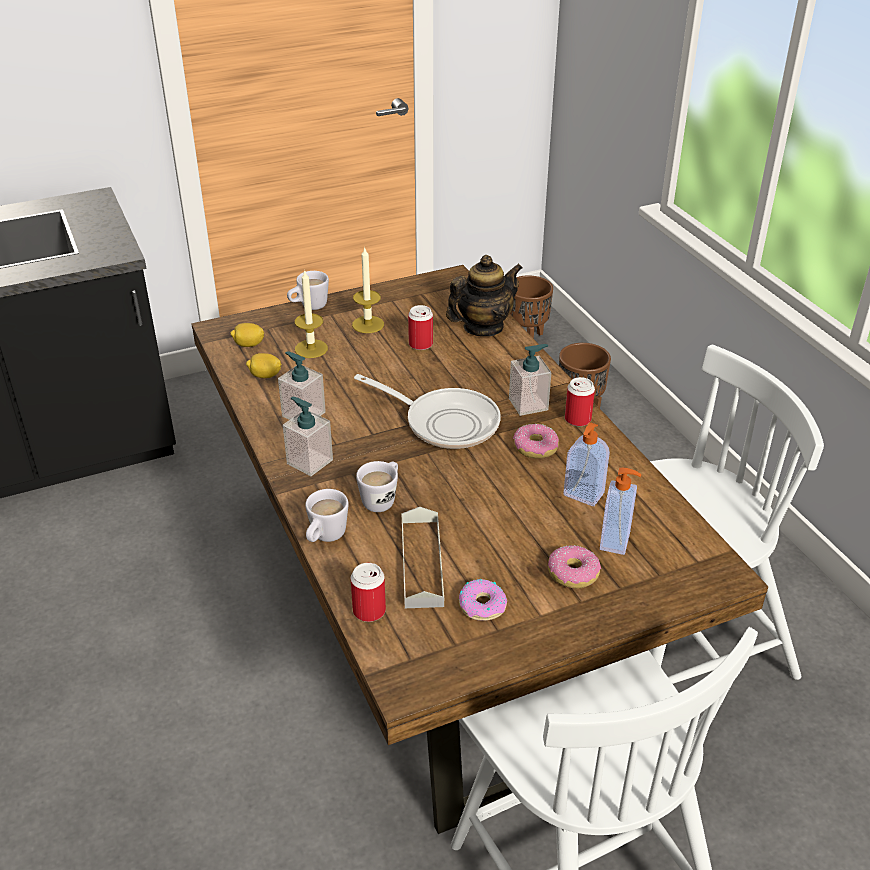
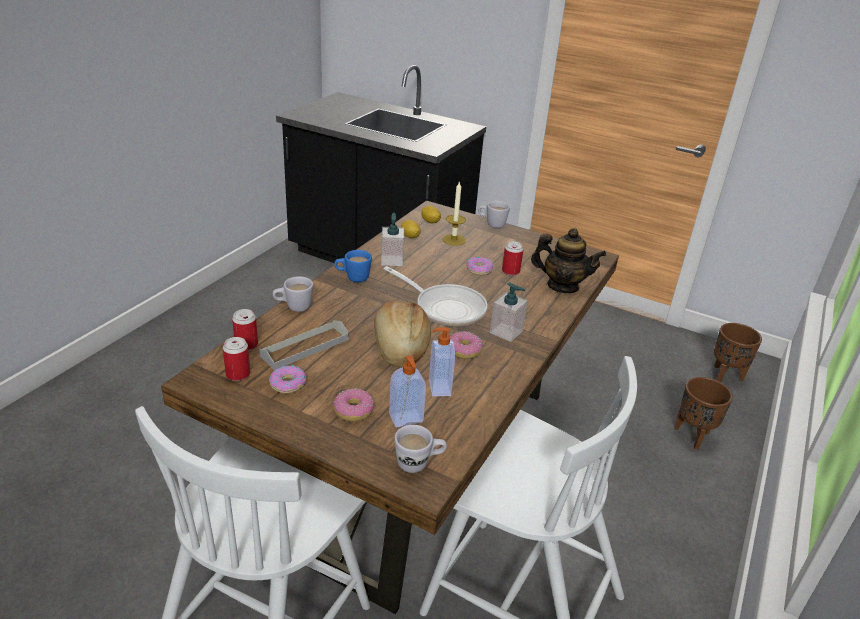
camera: 50 degrees right, 5 degrees down
soap dispenser [283,396,333,476] -> blue mug [334,250,372,282]
candle [352,246,384,333] -> none
frying pan [354,374,501,449] -> frying pan turned 45 degrees counterclockwise [383,266,488,327]
white mug [356,461,398,512] -> white mug moved to [394,425,447,473]
can [565,377,595,426] -> can moved to [223,337,250,381]
none -> bread [374,301,431,368]
none -> donut [467,257,493,276]

